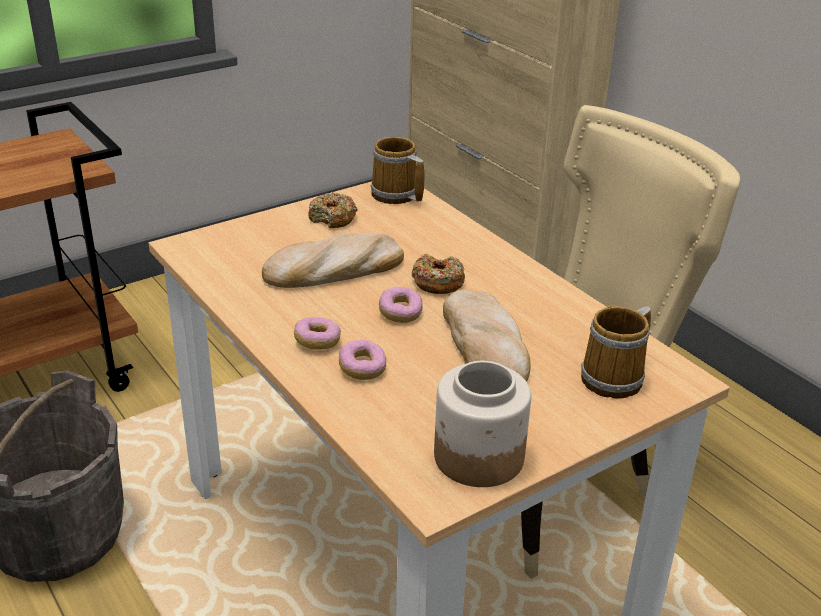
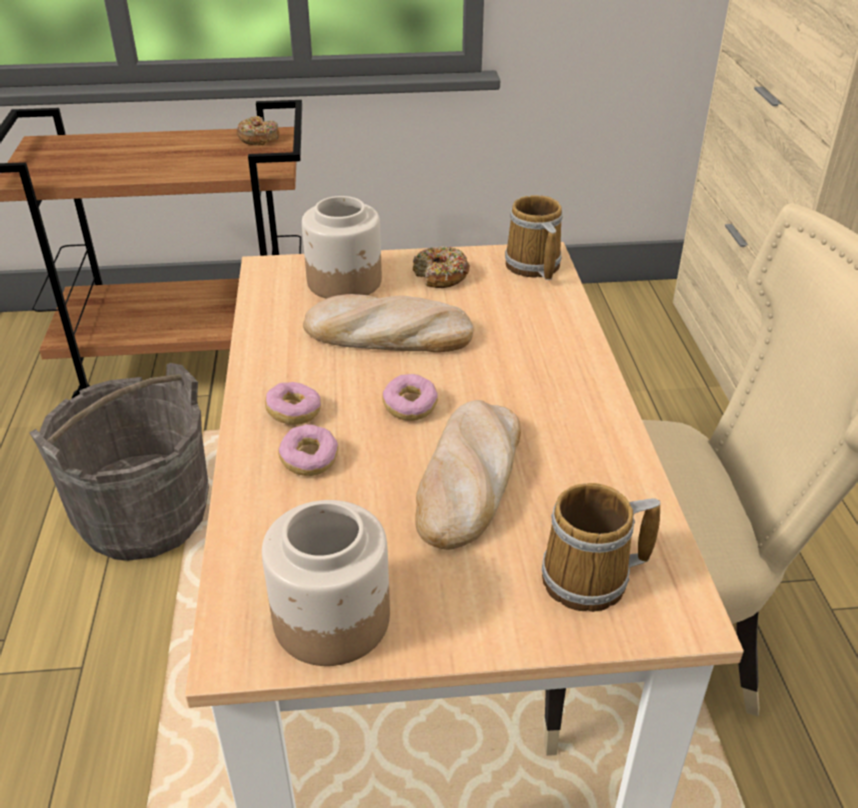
camera: 30 degrees right, 5 degrees up
donut [412,254,465,294] -> donut moved to [236,116,279,146]
none -> jar [302,196,382,299]

